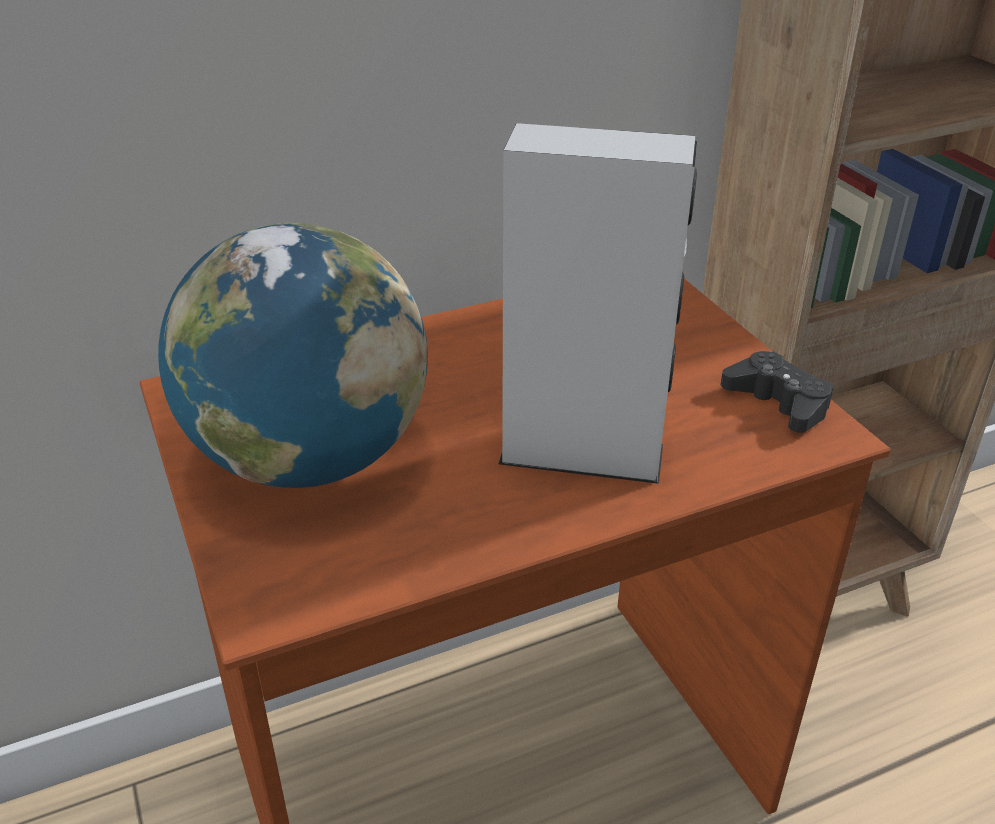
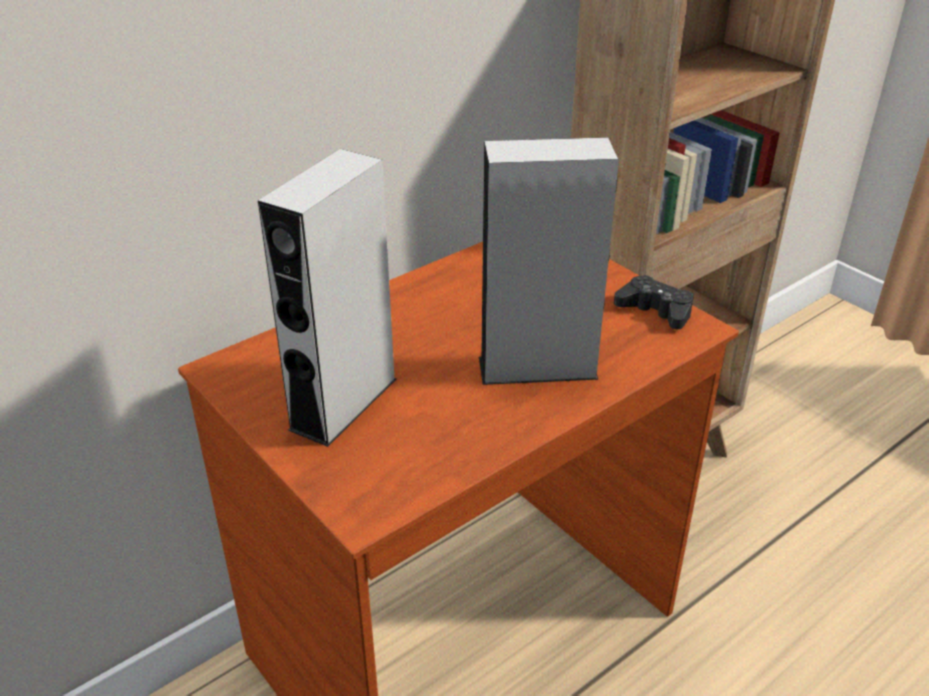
camera: 15 degrees left, 0 degrees up
globe [158,223,428,488] -> grey speaker [258,149,396,447]

